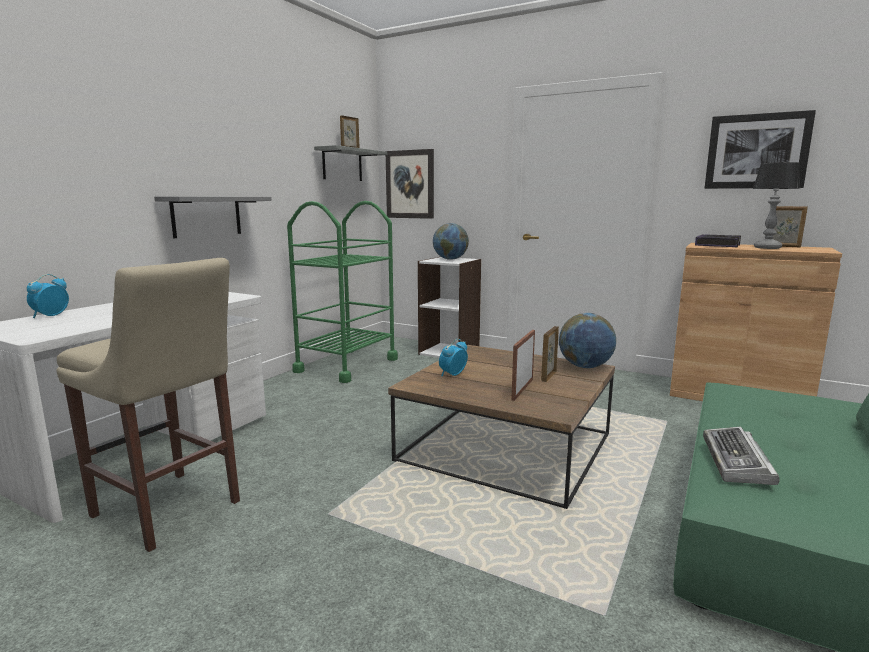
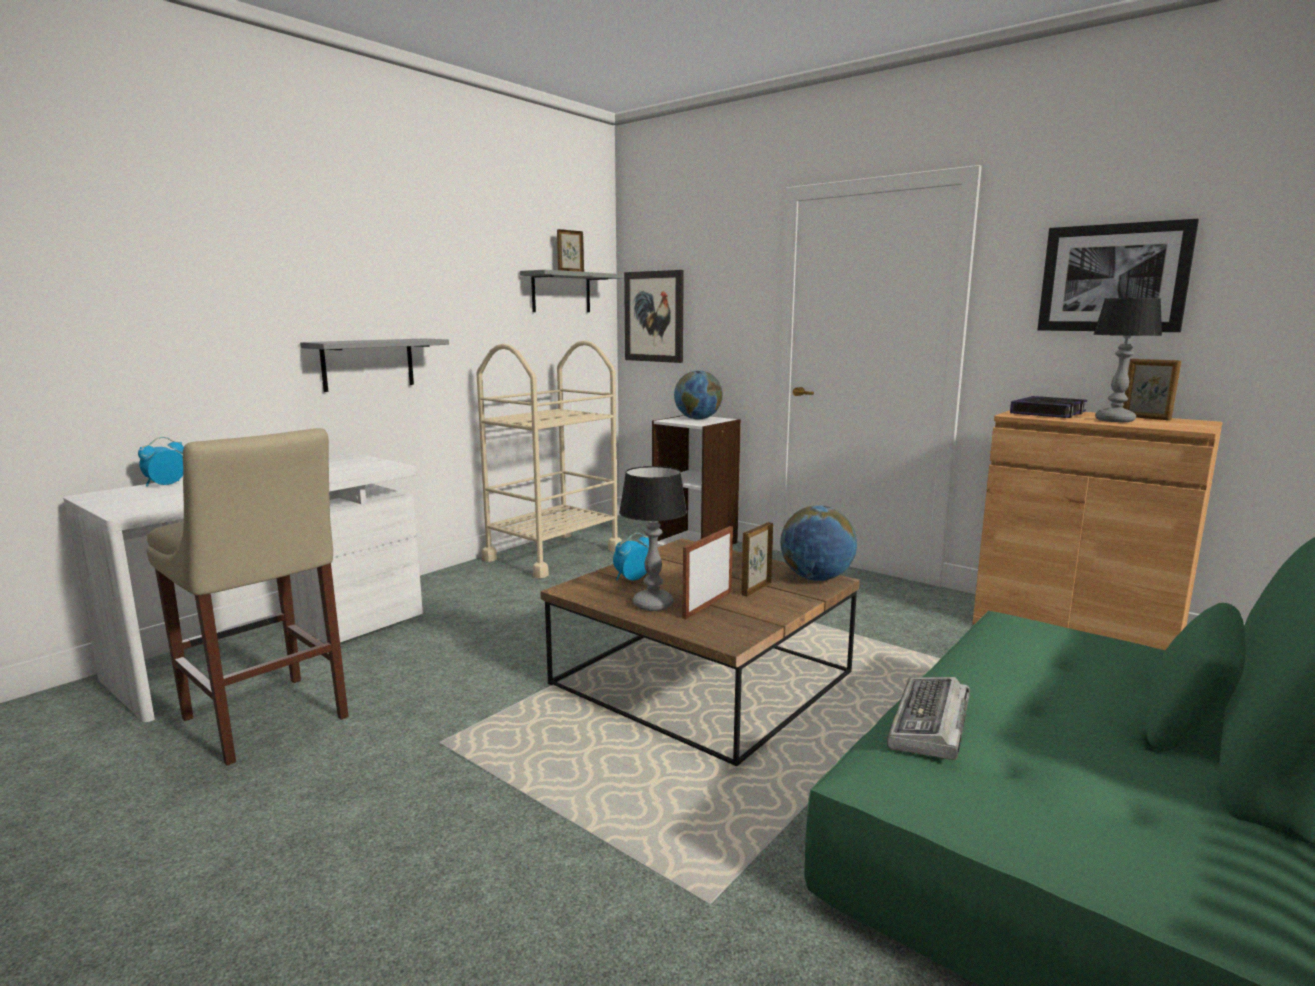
camera: 10 degrees right, 0 degrees up
green cart [287,201,398,383] -> beige cart [476,340,622,578]
none -> table lamp [619,466,687,611]

